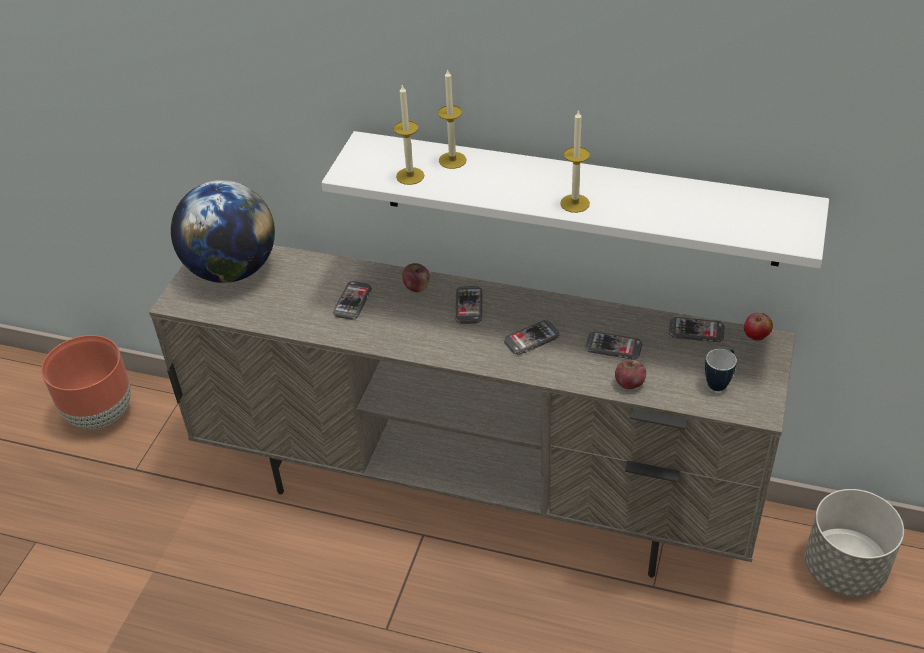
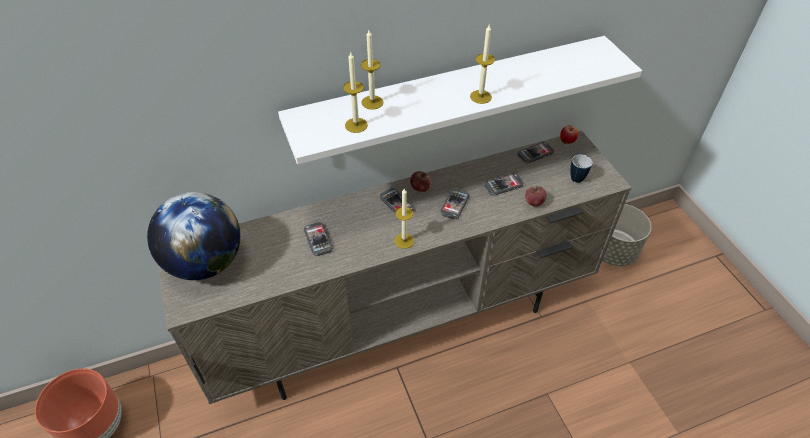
camera: 40 degrees left, 5 degrees up
apple [402,263,430,292] -> apple moved to [410,171,431,192]
none -> candle [394,188,414,249]

